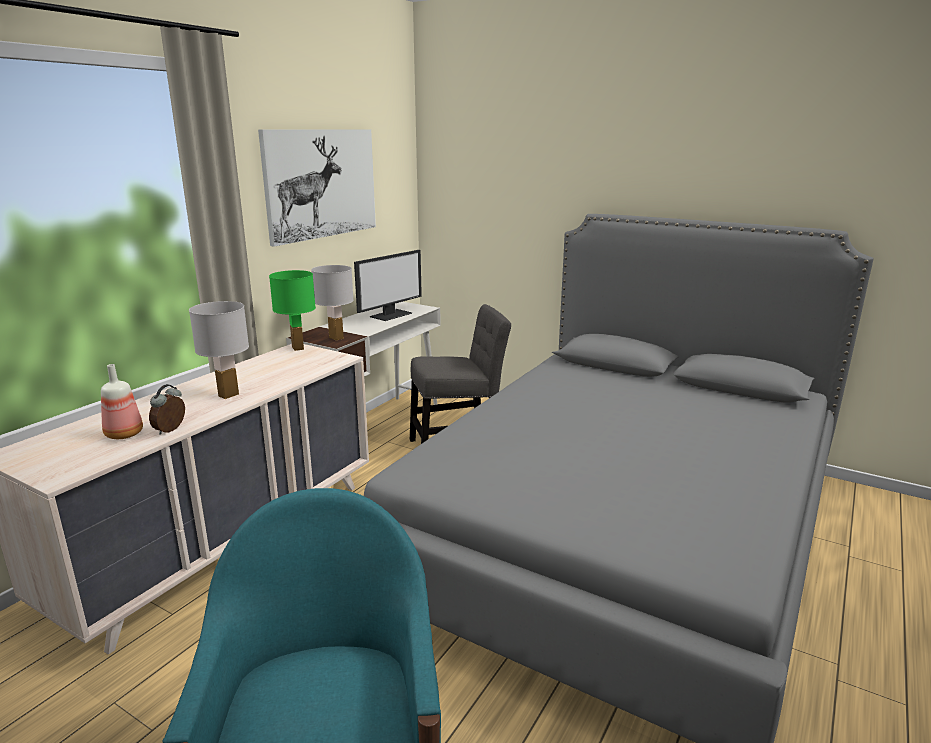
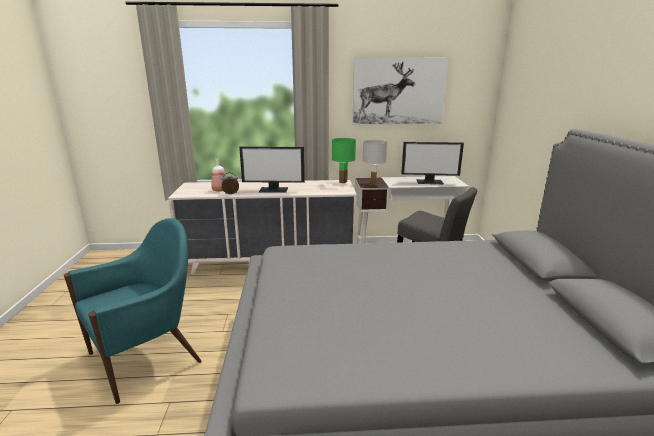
camera: 55 degrees right, 0 degrees up
white table lamp [189,301,249,399] -> monitor [239,147,305,193]

